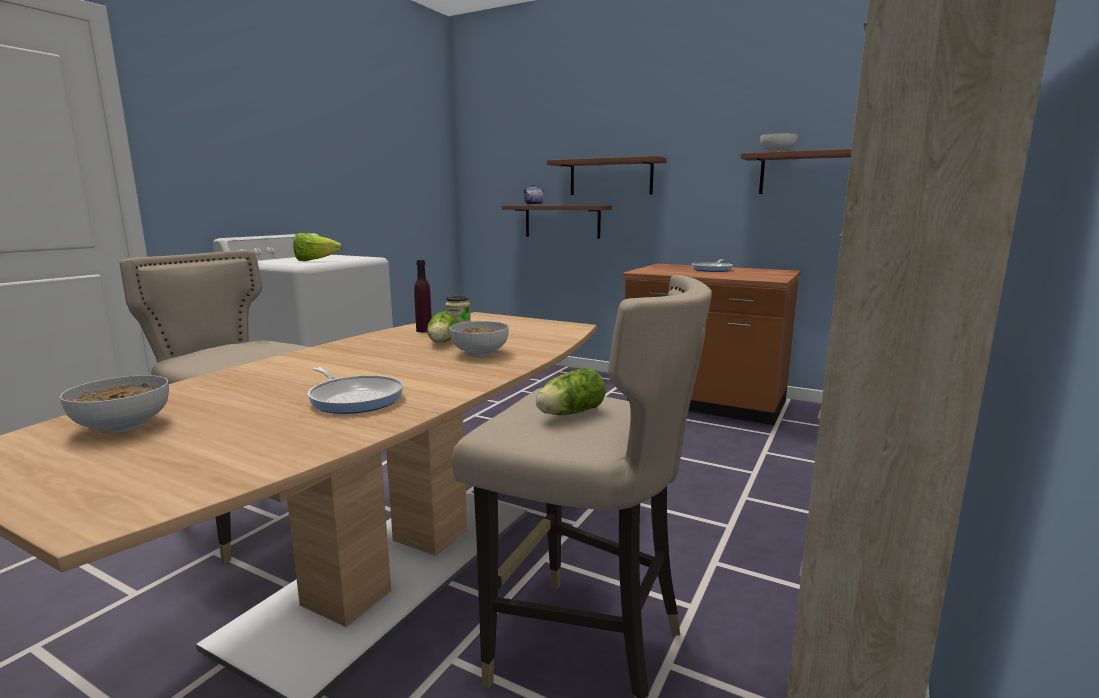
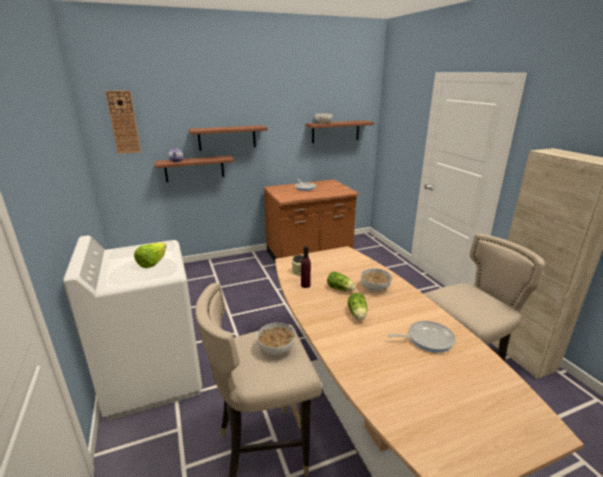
camera: 50 degrees left, 10 degrees up
bowl [60,375,169,433] -> bowl moved to [256,323,295,355]
lettuce [536,368,606,415] -> lettuce moved to [348,293,367,320]
none -> wall clock [105,90,141,154]

